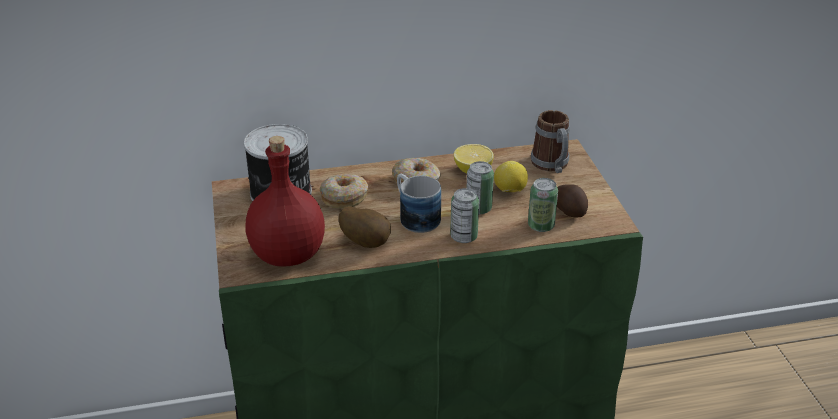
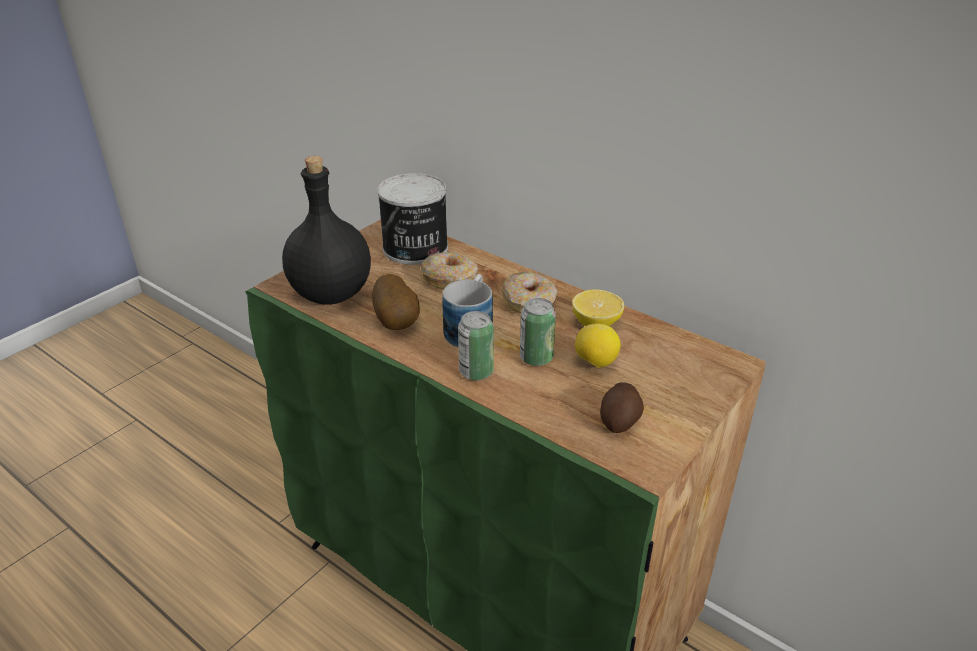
camera: 50 degrees right, 0 degrees up
red bottle [246,136,325,267] -> black bottle [282,156,371,305]
can [528,178,558,232] -> none
mug [531,110,570,173] -> none

